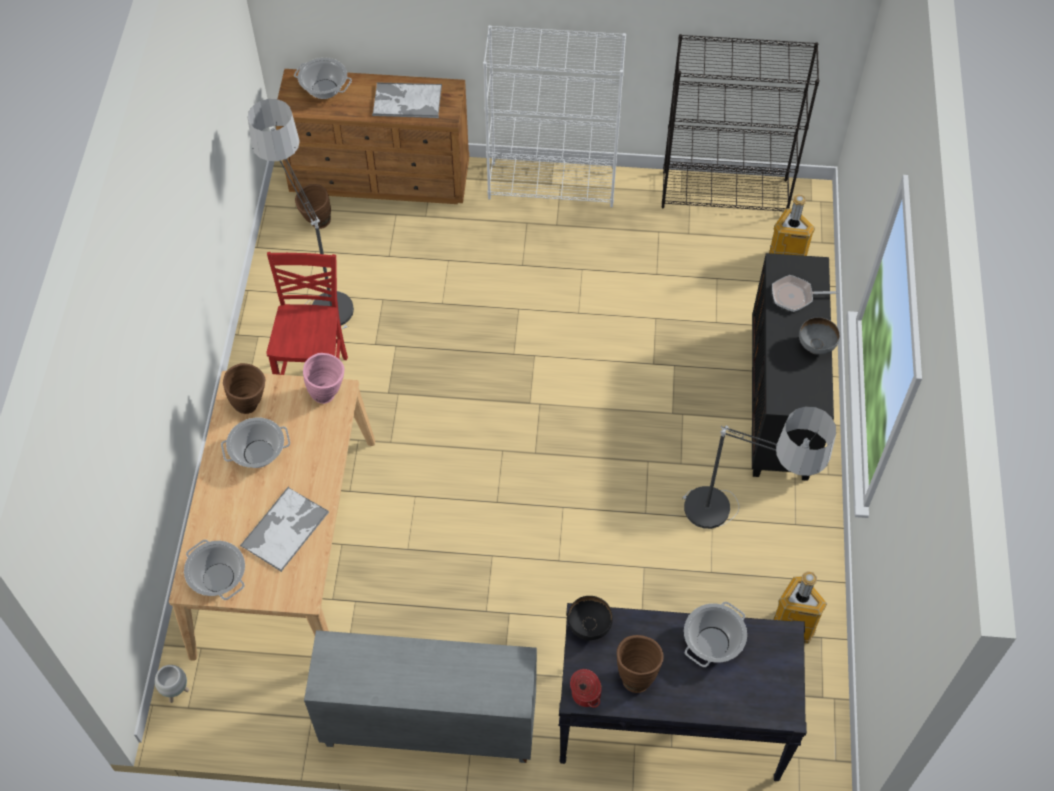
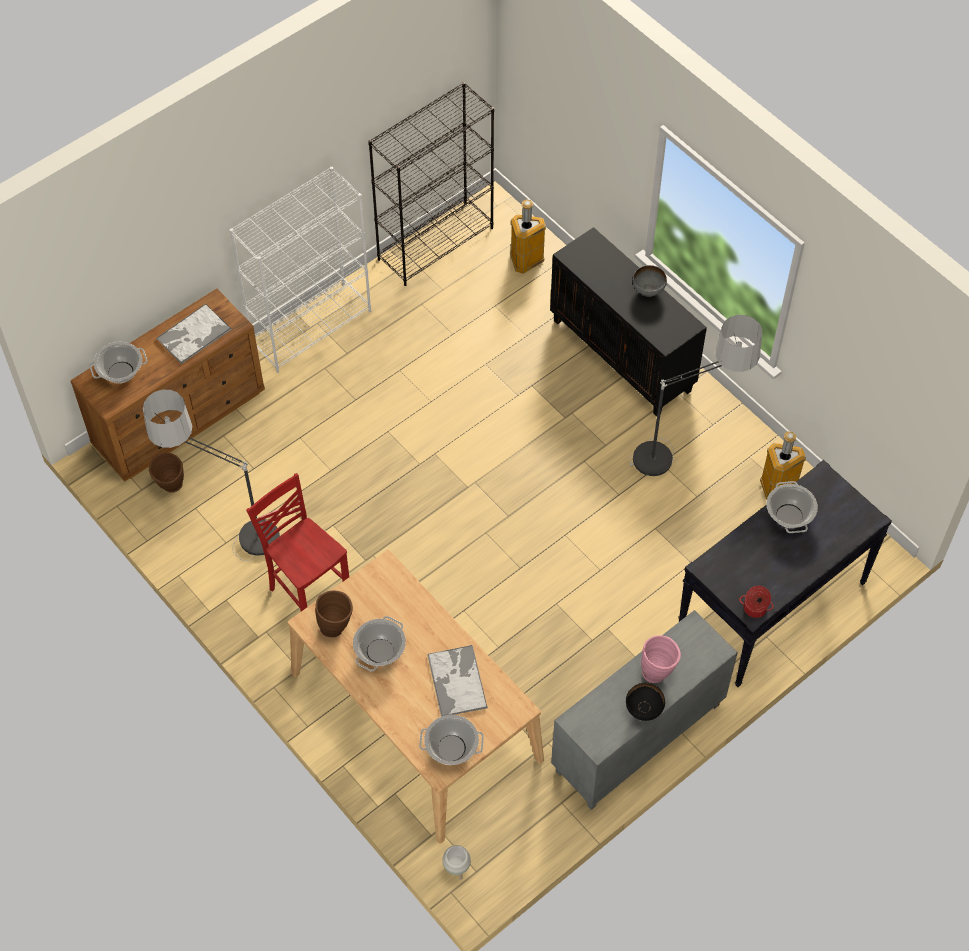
camera: 45 degrees left, 0 degrees up
pink vase [303,353,344,404] -> pink vase moved to [641,635,681,683]
black bowl [567,596,613,640] -> black bowl moved to [626,683,665,721]
brown vase [617,635,664,693] -> none
frying pan [772,275,839,312] -> none

